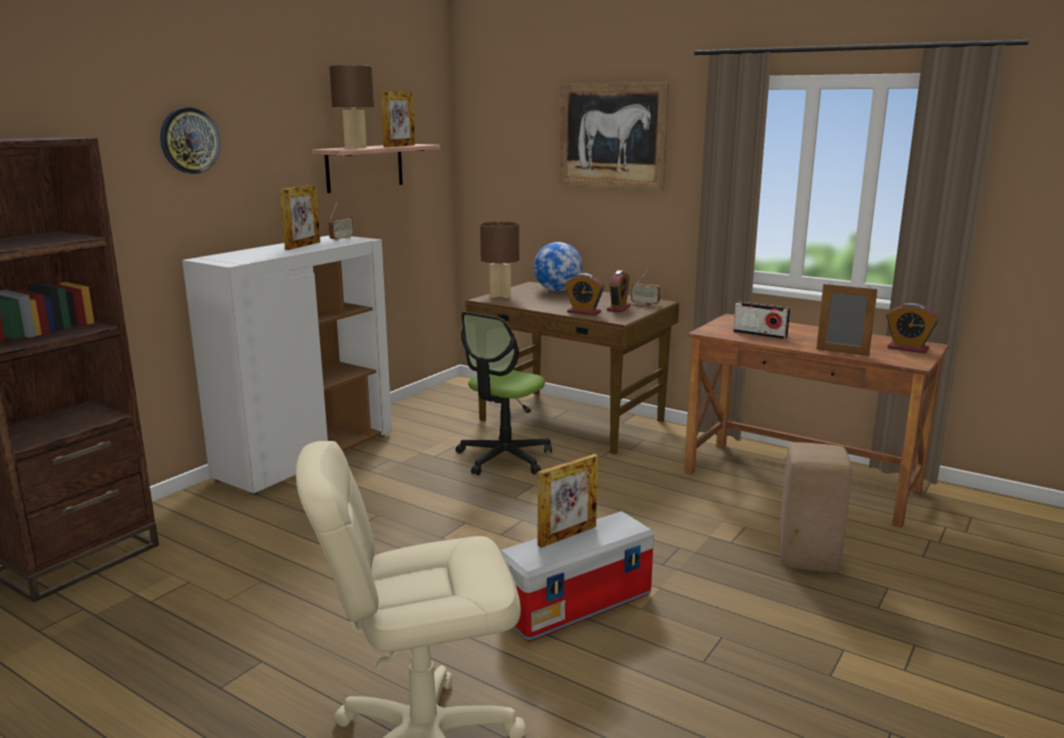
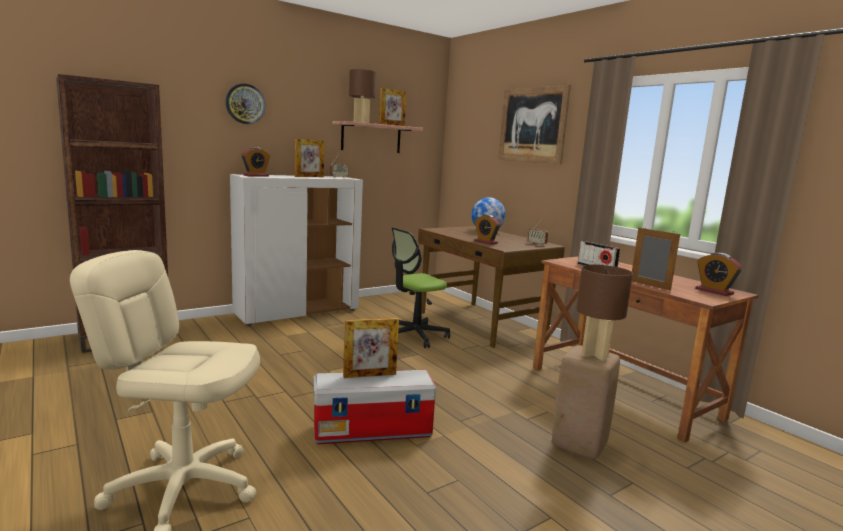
camera: 20 degrees right, 5 degrees down
brown table lamp [480,222,519,298] -> brown table lamp moved to [576,264,633,361]
alarm clock [607,270,631,312] -> alarm clock moved to [241,147,270,176]

